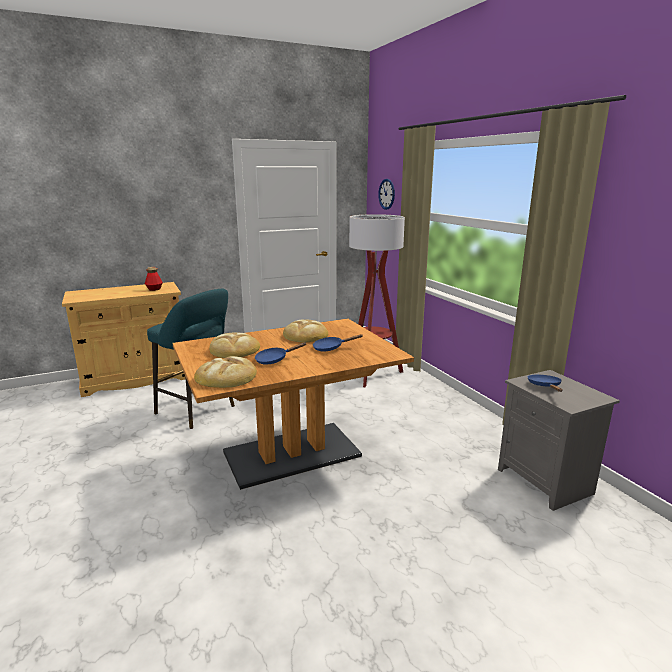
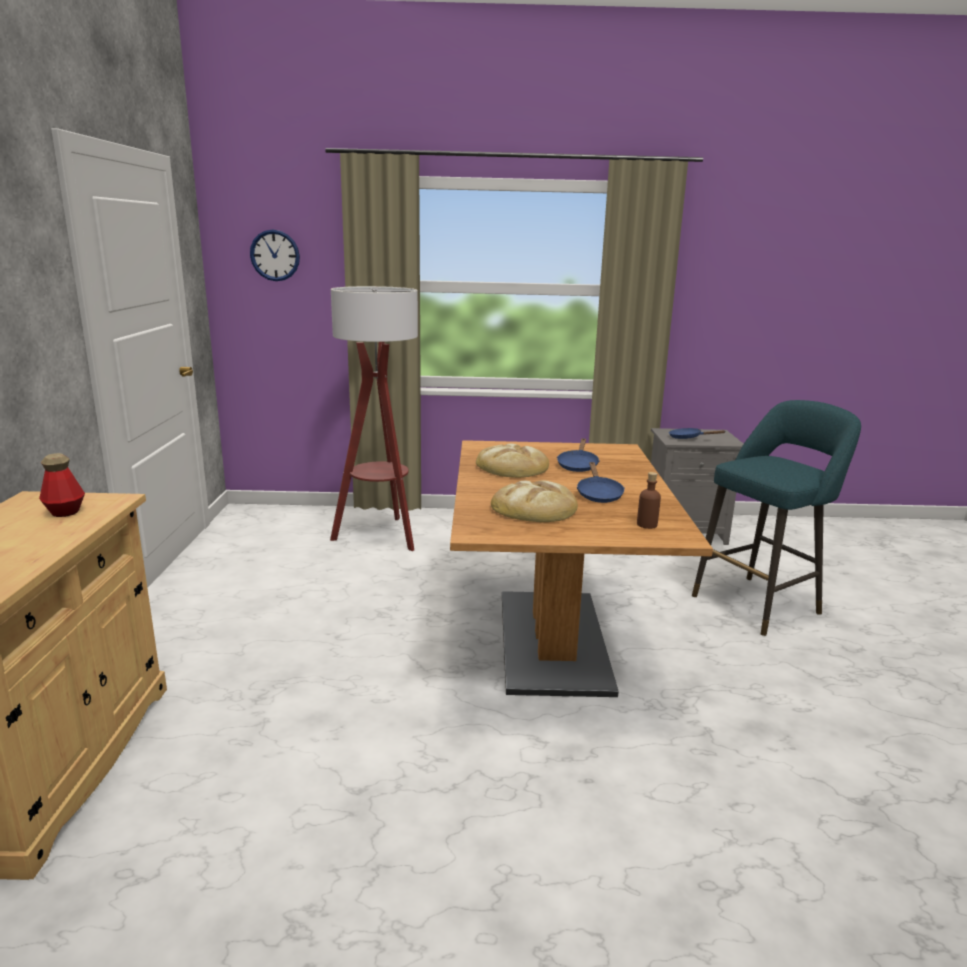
camera: 65 degrees left, 0 degrees up
turquoise stool [147,289,235,429] -> turquoise stool moved to [692,400,861,636]
bread [194,356,257,388] -> brown bottle [637,472,661,529]

